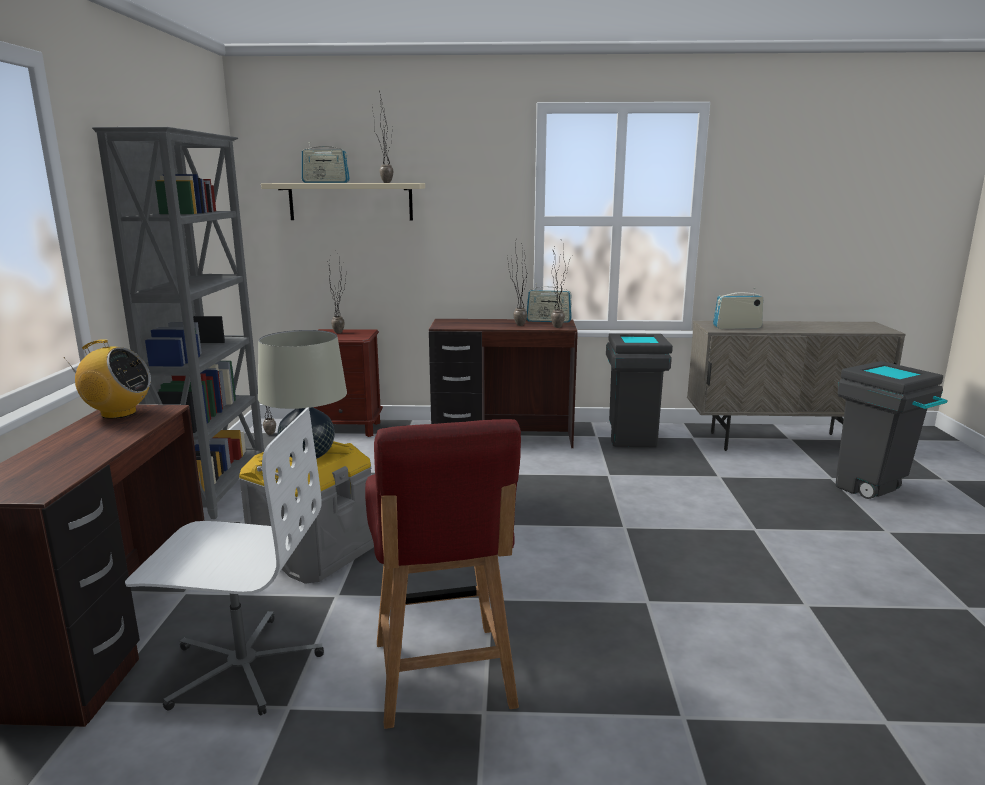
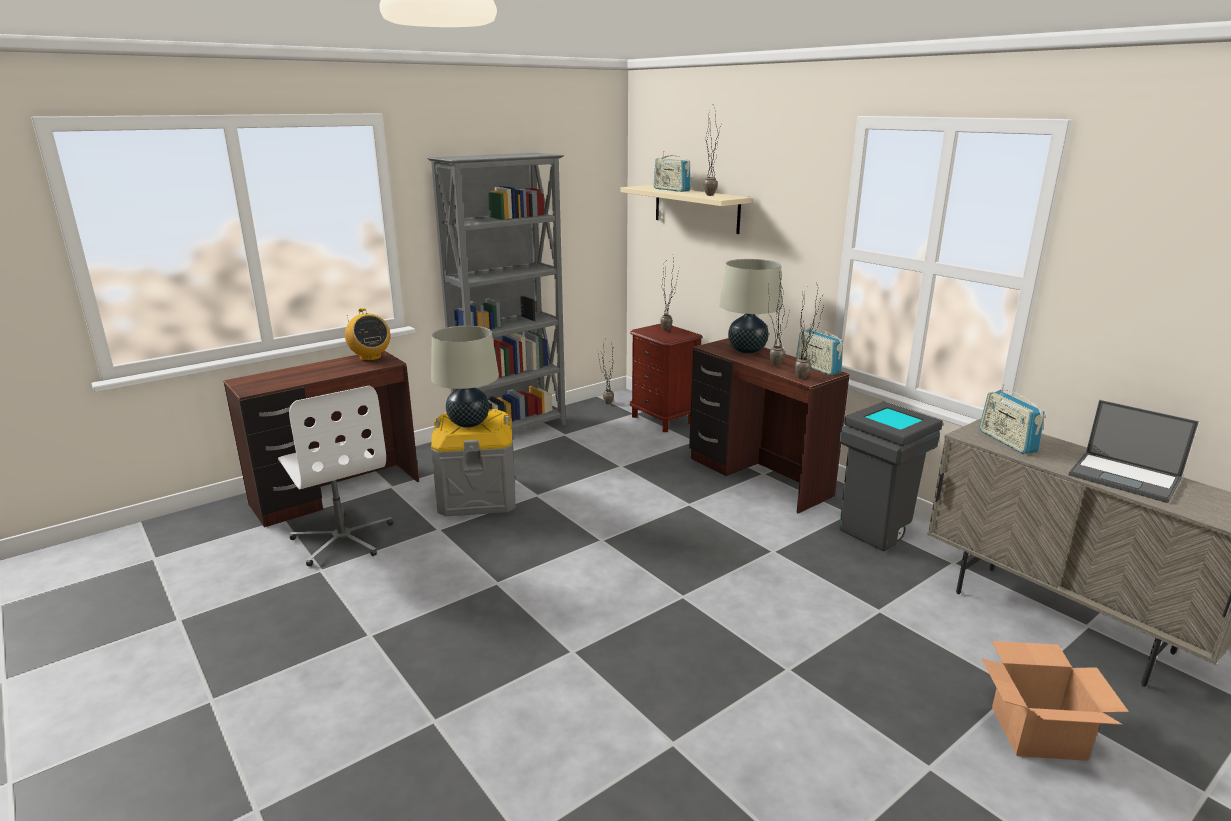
camera: 50 degrees right, 5 degrees up
red chair [365,419,521,729] -> none
radio [713,288,763,329] -> radio turned 150 degrees counterclockwise [979,384,1045,454]
grey trash can [836,361,948,499] -> cardboard box [981,641,1129,761]
none -> beige table lamp [719,259,782,354]
none -> laptop [1068,400,1199,503]

